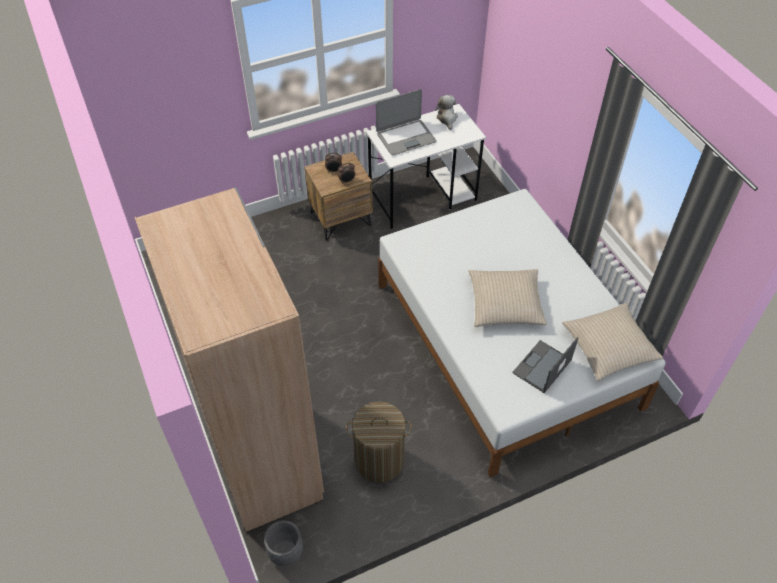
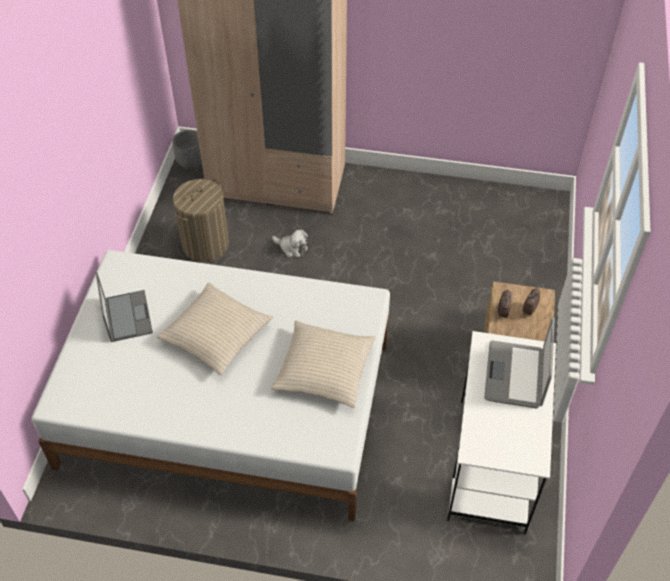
camera: 125 degrees right, 0 degrees up
plush toy [435,95,458,130] -> plush toy moved to [272,229,308,258]
beige pillow [562,303,663,381] -> beige pillow moved to [271,321,376,408]

